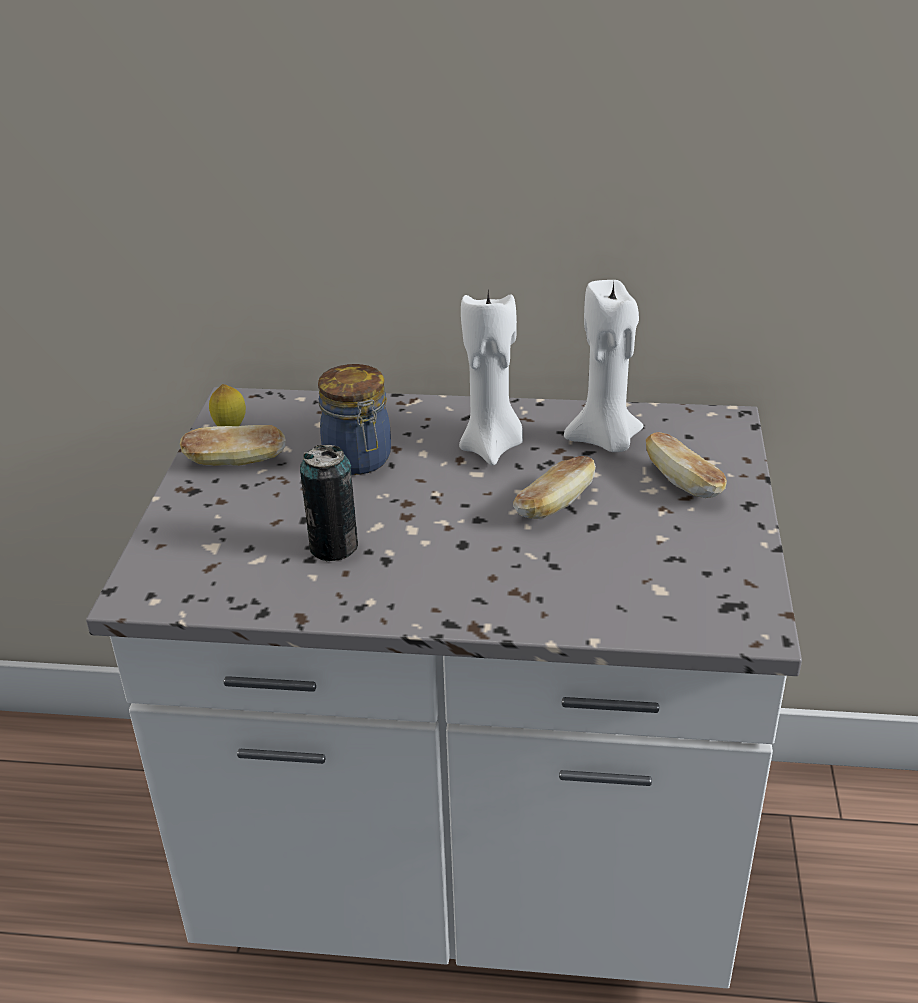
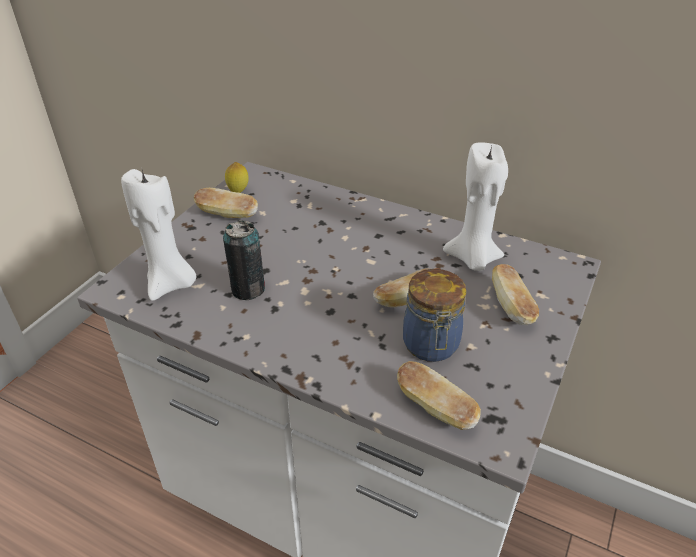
camera: 20 degrees right, 5 degrees up
jar [318,364,391,475] -> jar moved to [403,269,466,362]
white candle [459,289,523,466] -> white candle moved to [121,169,196,301]
none -> bread [397,361,481,430]

